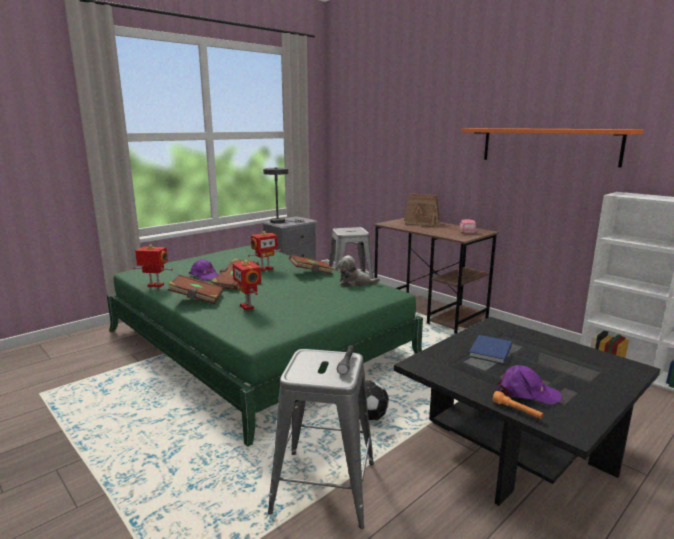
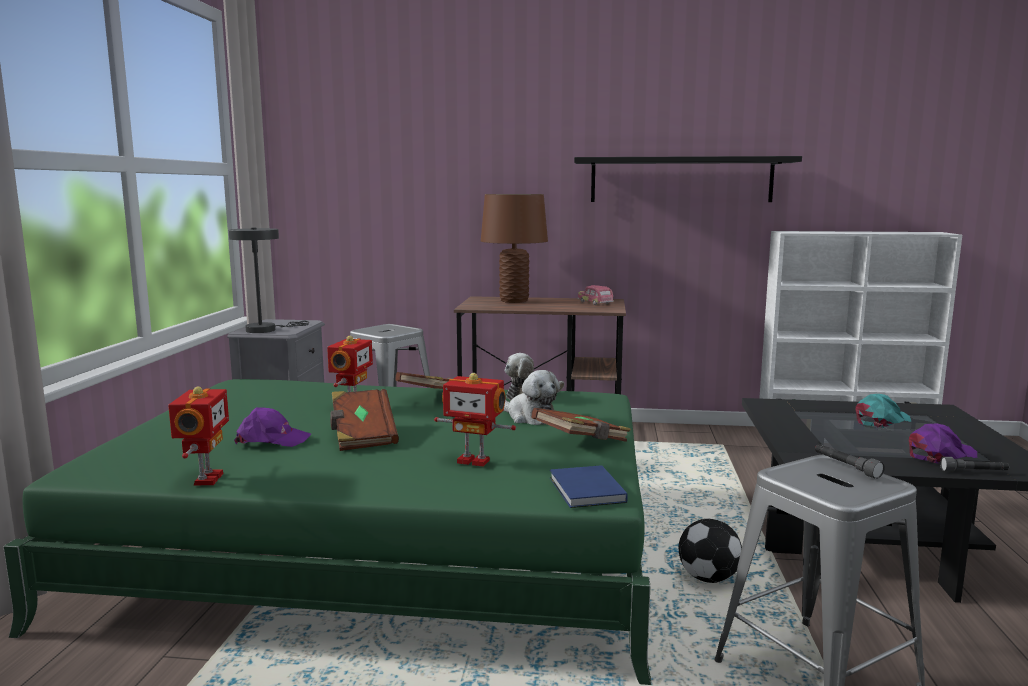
camera: 40 degrees left, 5 degrees down
toy robot [133,244,173,287] -> toy robot turned 120 degrees clockwise [168,386,229,486]
brown book [168,274,223,304] -> brown book moved to [531,408,631,442]
toy house [404,193,443,227] -> brown table lamp [481,194,548,303]
orange shelf [461,128,644,167] -> black shelf [574,156,802,202]
blue book [469,335,512,364] -> blue book moved to [550,465,628,508]
orange flashlight [493,391,543,419] -> grey flashlight [940,457,1009,472]
none -> plush toy [504,370,560,425]
none -> turquoise cap [856,394,911,428]

